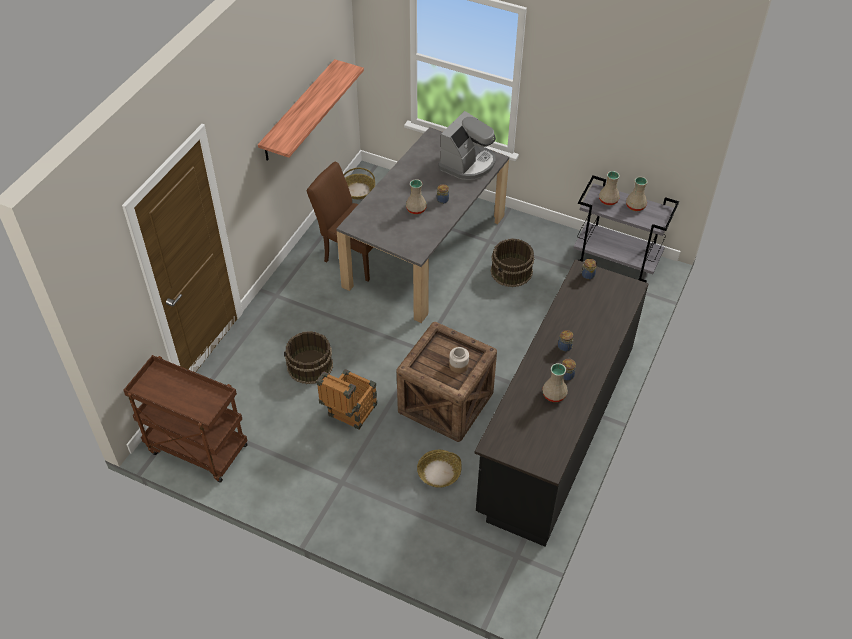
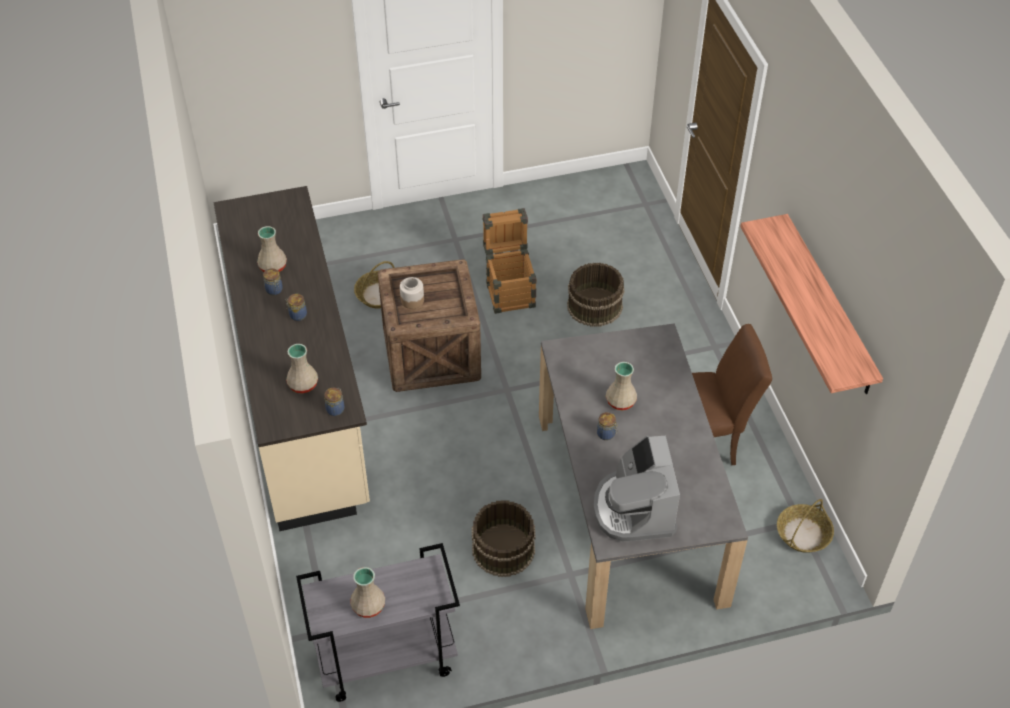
camera: 140 degrees right, 0 degrees up
brown cart [123,355,248,483] -> none
black counter [475,259,649,547] -> beige counter [214,186,370,531]
beige vase [599,171,620,205] -> beige vase moved to [286,344,318,393]

